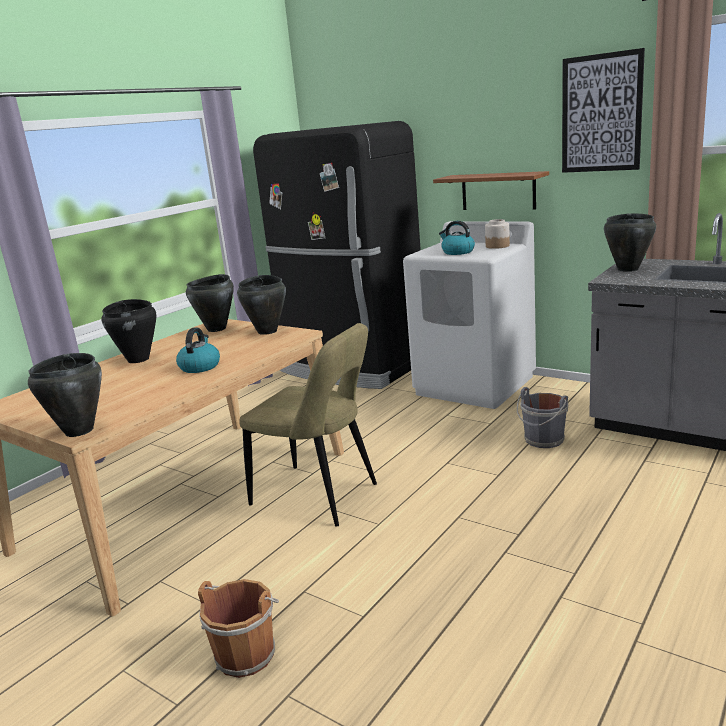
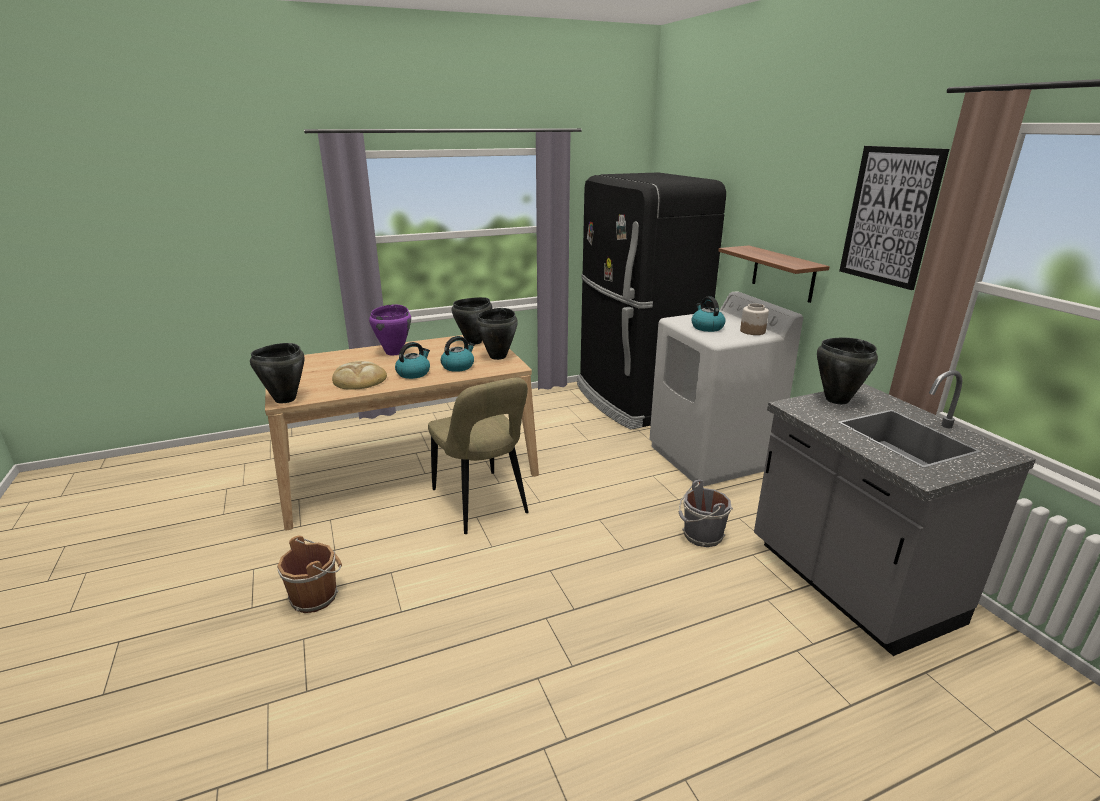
camera: 30 degrees right, 5 degrees up
black cooking pot [101,299,156,363] -> purple cooking pot [369,304,411,355]
none -> bread [332,361,387,390]
none -> kettle [441,336,475,372]

